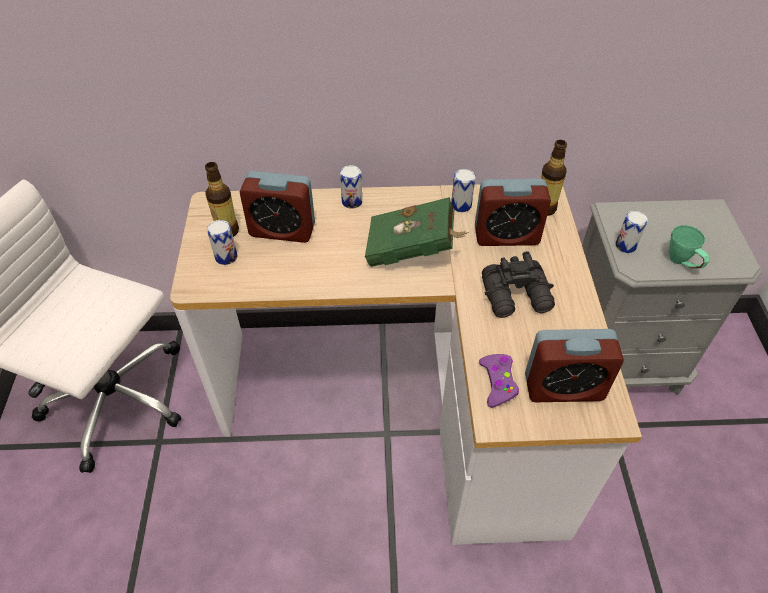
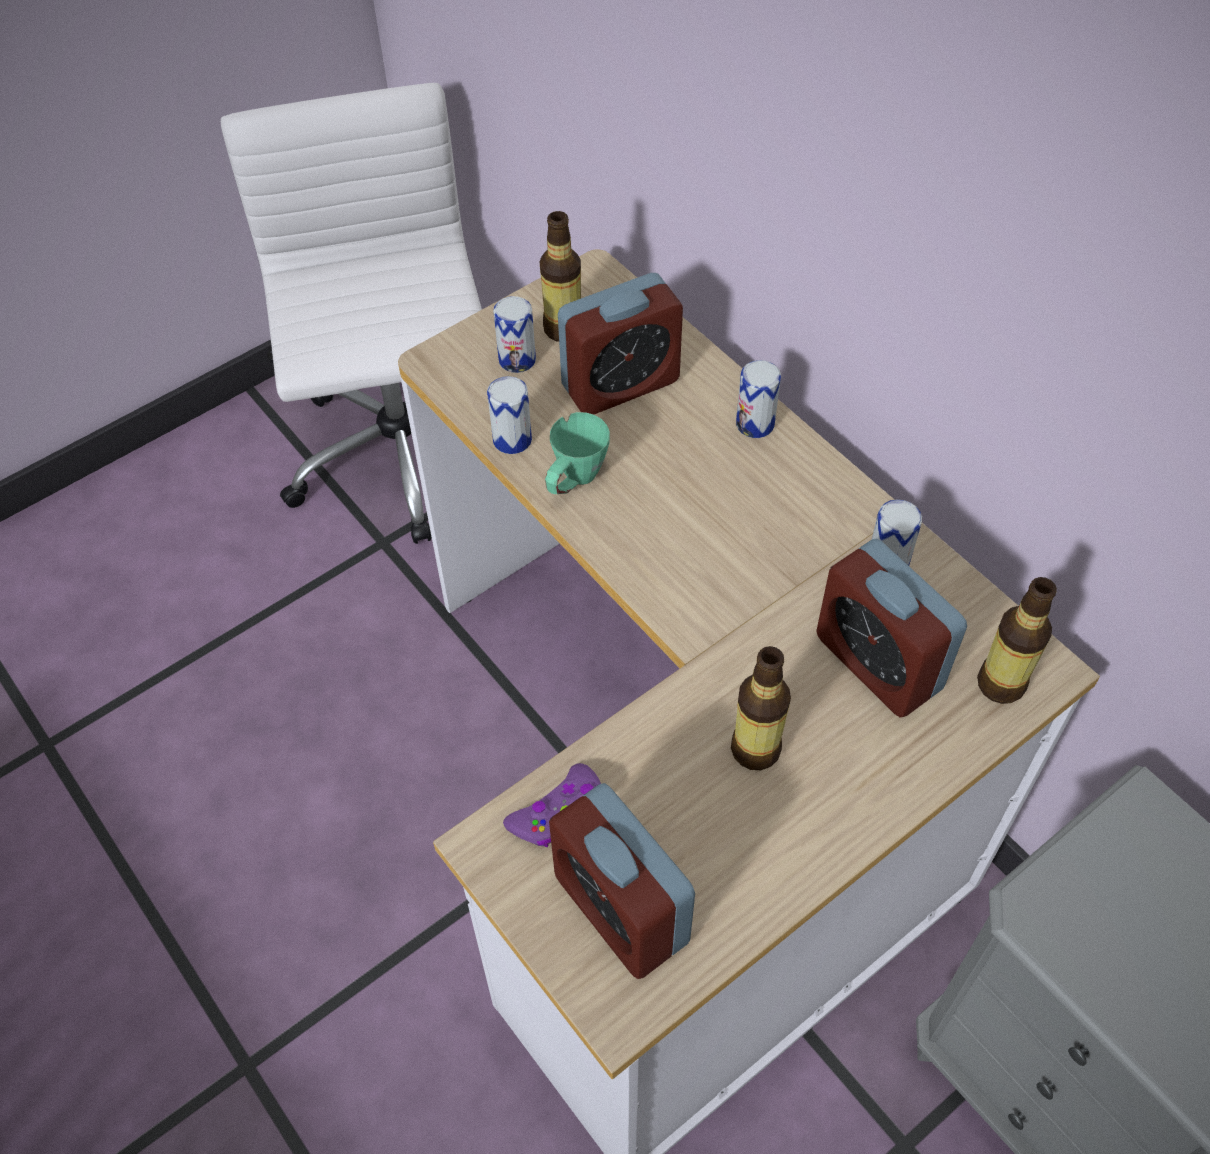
camera: 55 degrees right, 5 degrees up
alarm clock [240,171,315,243] -> alarm clock turned 90 degrees counterclockwise [558,273,683,414]
green book [365,197,469,267] -> none
black binoculars [482,251,555,318] -> bottle [731,646,791,770]
can [616,211,648,253] -> can moved to [487,376,532,454]
green mug [669,225,710,269] -> green mug moved to [545,412,610,494]

